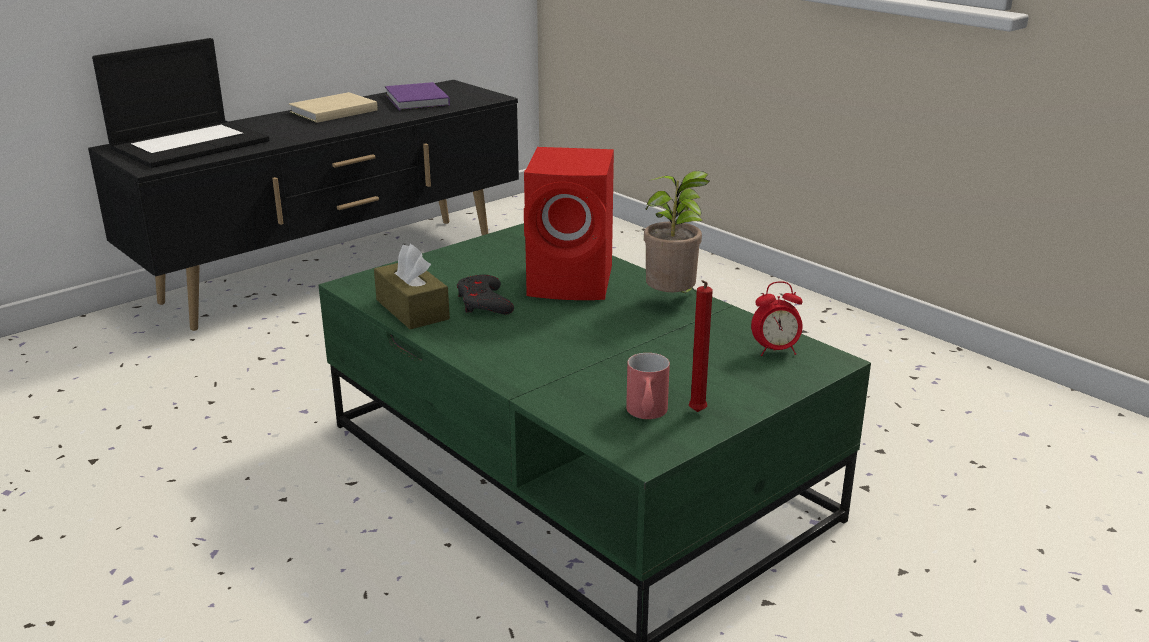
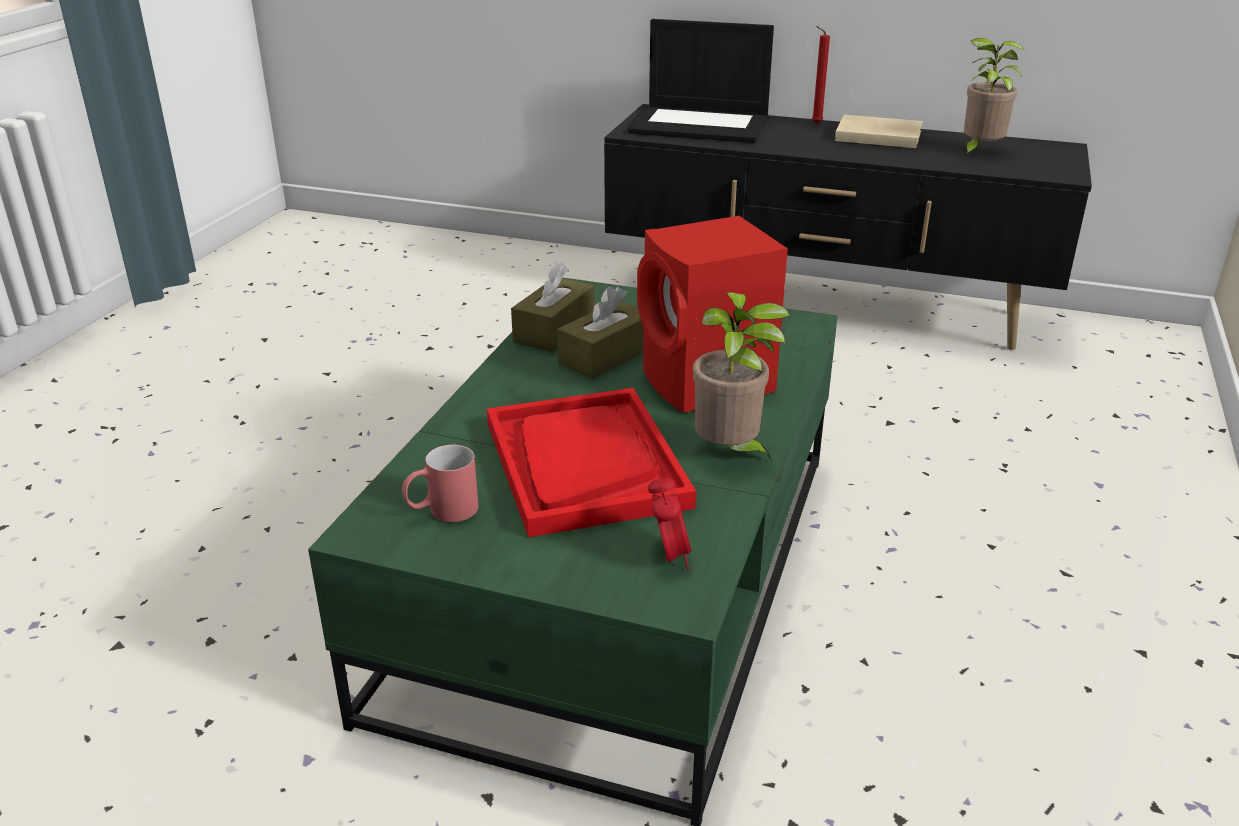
camera: 60 degrees right, 5 degrees up
purple book [385,82,450,110] -> potted plant [963,38,1025,157]
grey game controller [457,275,514,314] -> brown tissue box [557,286,644,379]
red candle [689,280,713,412] -> red candle moved to [812,26,830,124]
alarm clock [751,281,803,356] -> alarm clock turned 150 degrees counterclockwise [648,471,692,569]
none -> red tray [487,388,696,538]

